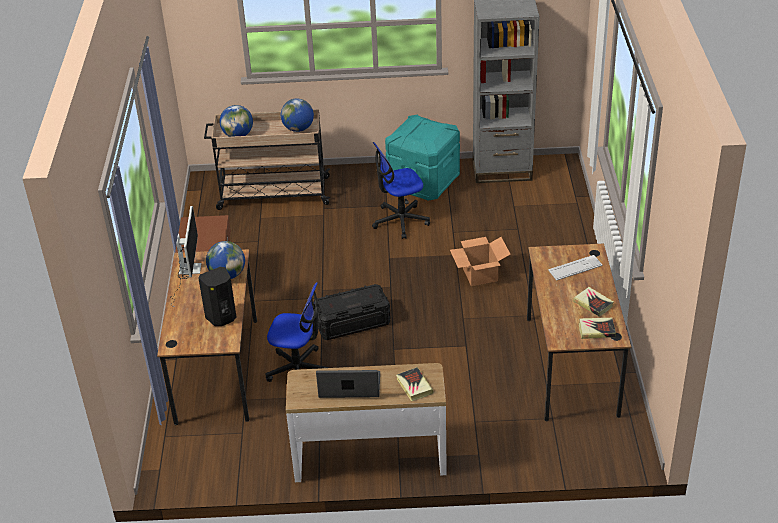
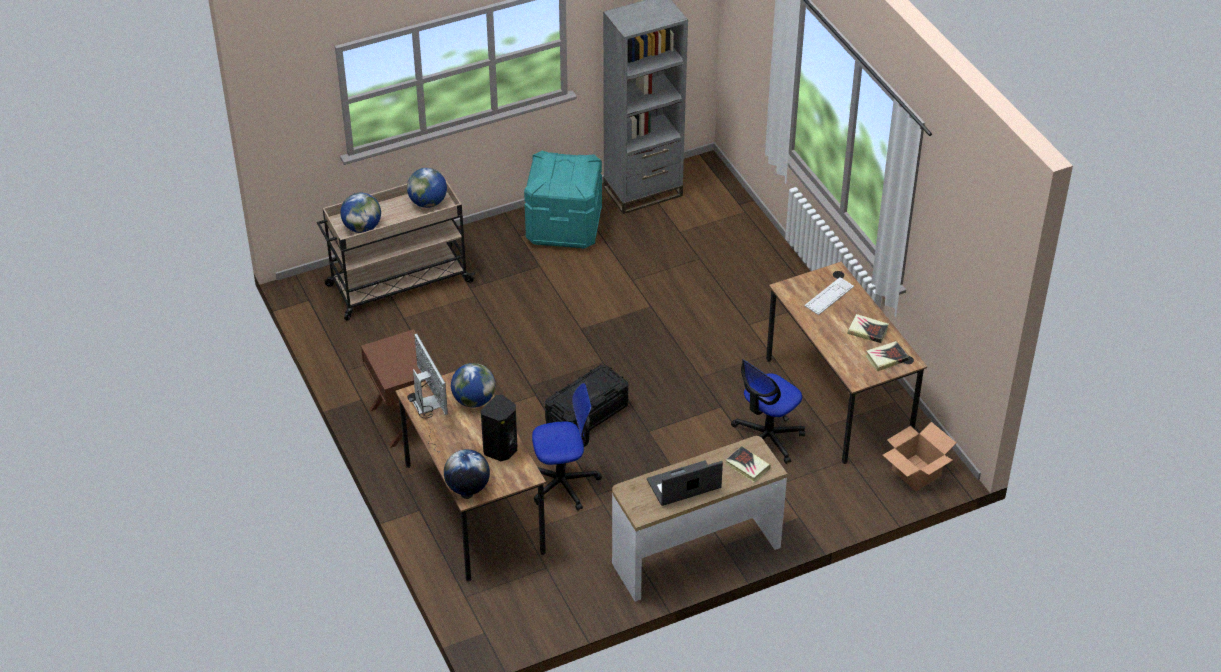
camera: 25 degrees left, 5 degrees up
office chair [372,142,430,239] -> office chair moved to [731,359,805,464]
cardboard box [450,237,511,286] -> cardboard box moved to [883,422,956,491]
none -> globe [444,449,490,496]

